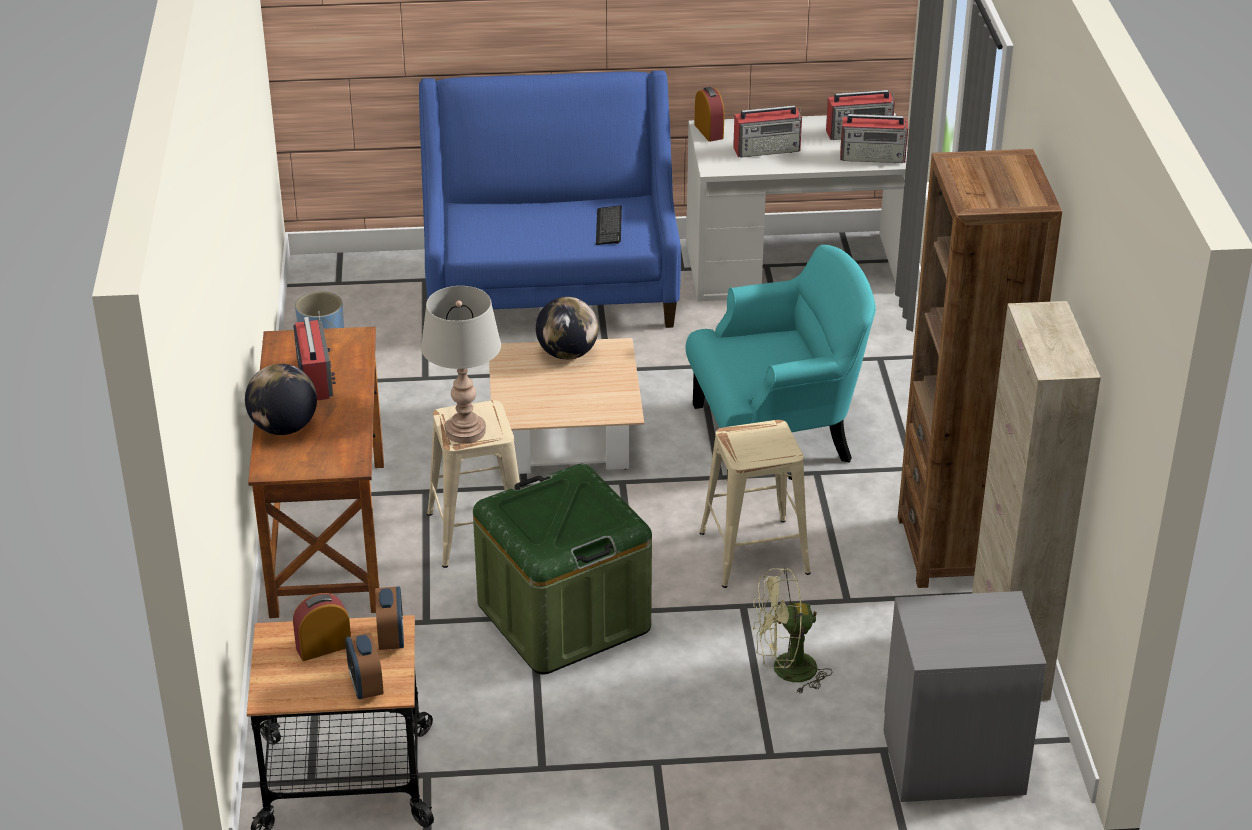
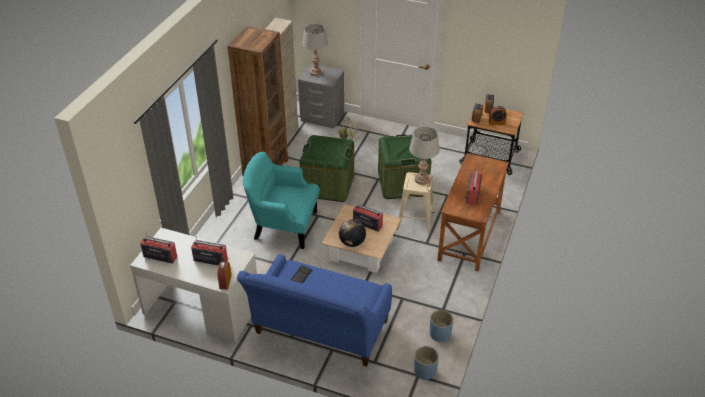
camera: 155 degrees left, 5 degrees up
globe [245,364,317,435] -> none
beige stool [700,420,810,588] -> green storage box [300,135,354,202]
radio [840,114,908,163] -> radio moved to [353,201,383,232]
none -> grey table lamp [302,24,328,76]
none -> blue planter [414,346,439,380]

